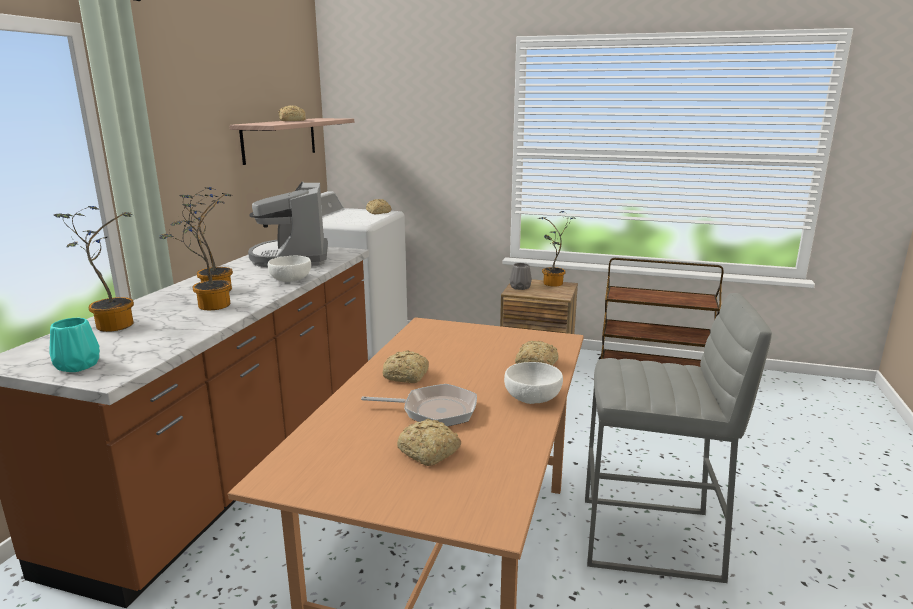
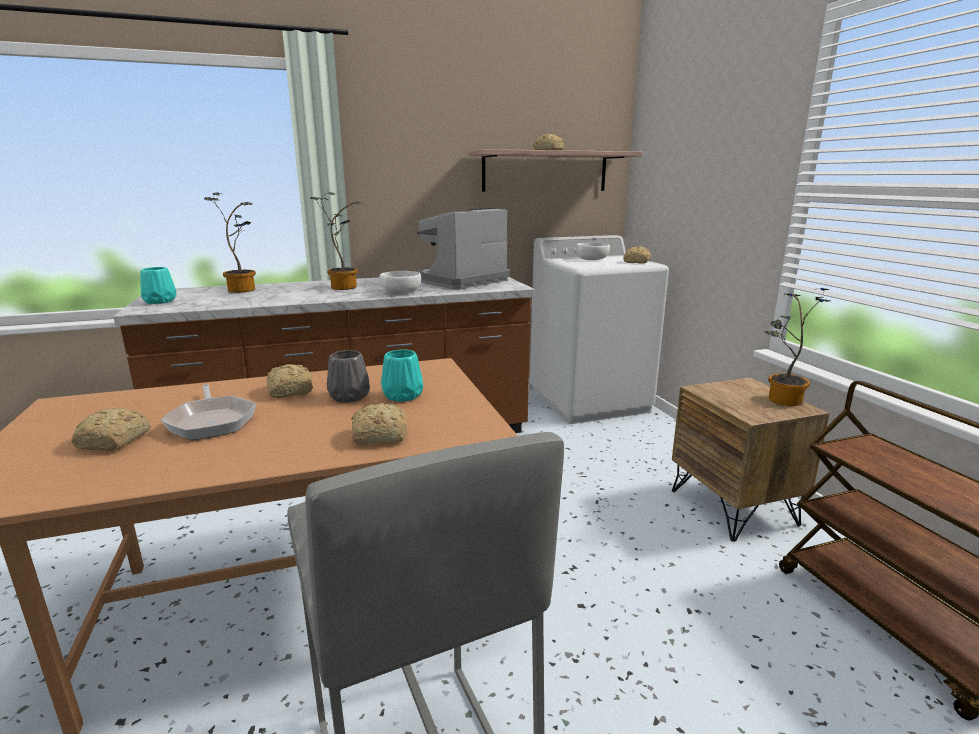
camera: 55 degrees right, 0 degrees up
potted plant [160,194,231,310] -> none
white bowl [504,362,563,404] -> white bowl moved to [576,242,610,260]
grey vase [510,263,532,290] -> grey vase moved to [327,350,370,403]
none -> turquoise vase [381,350,423,402]

